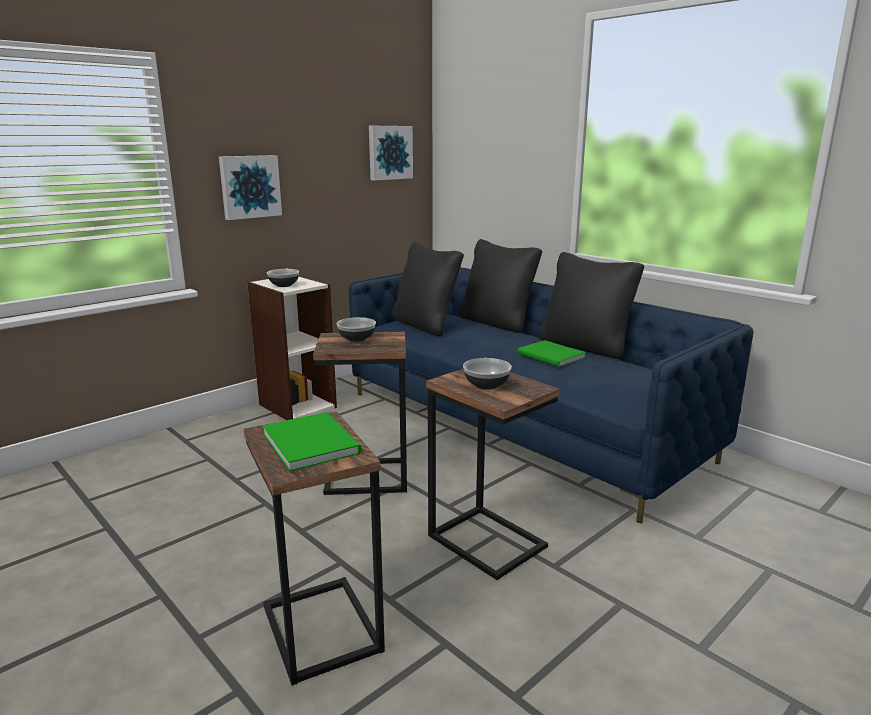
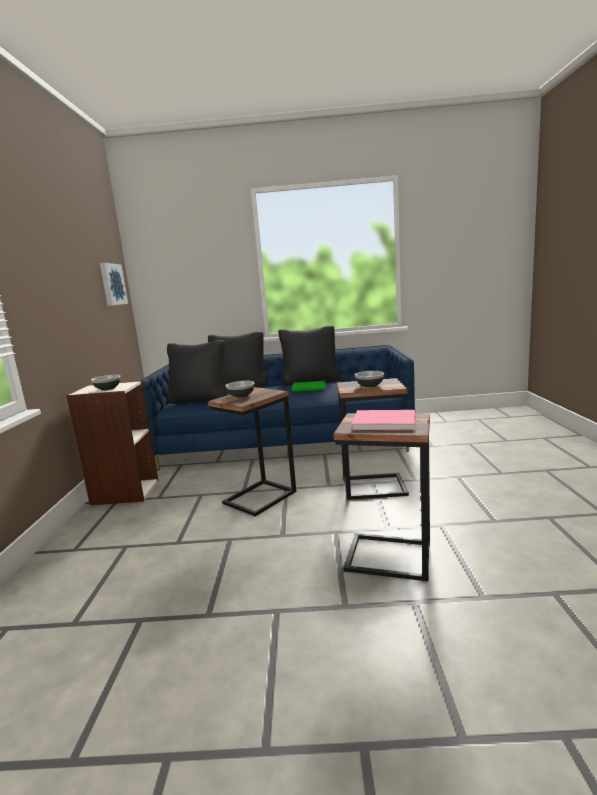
camera: 45 degrees left, 5 degrees down
picture [219,155,282,220] -> none
green book [263,412,361,471] -> pink book [351,410,415,430]

